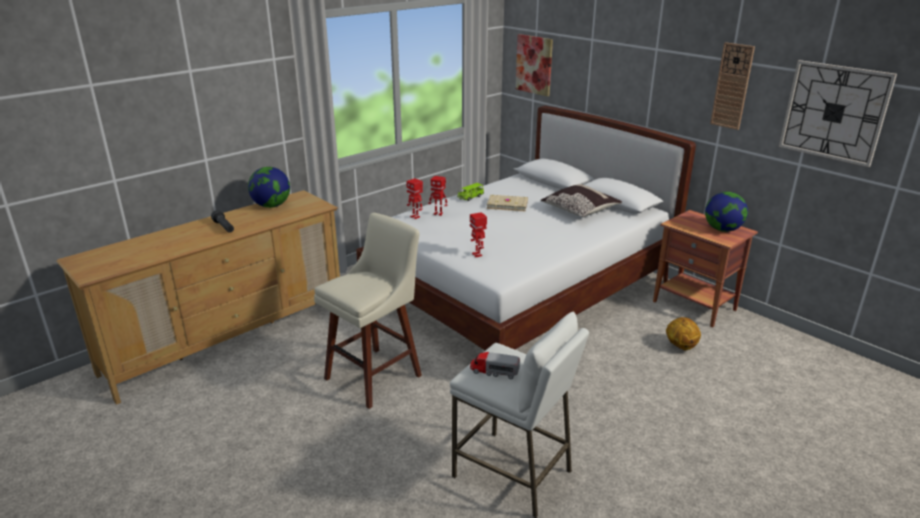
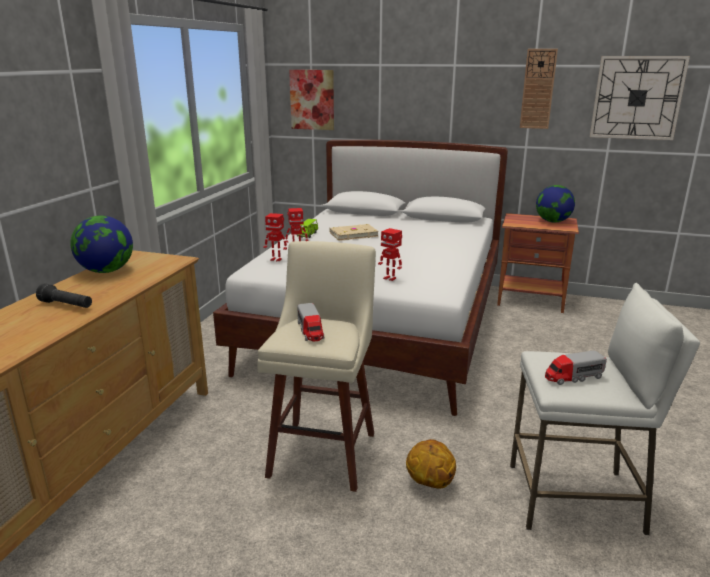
camera: 30 degrees left, 5 degrees down
pillow [541,184,622,217] -> none
basketball [666,317,701,350] -> basketball moved to [406,439,456,489]
none -> toy truck [297,303,324,342]

